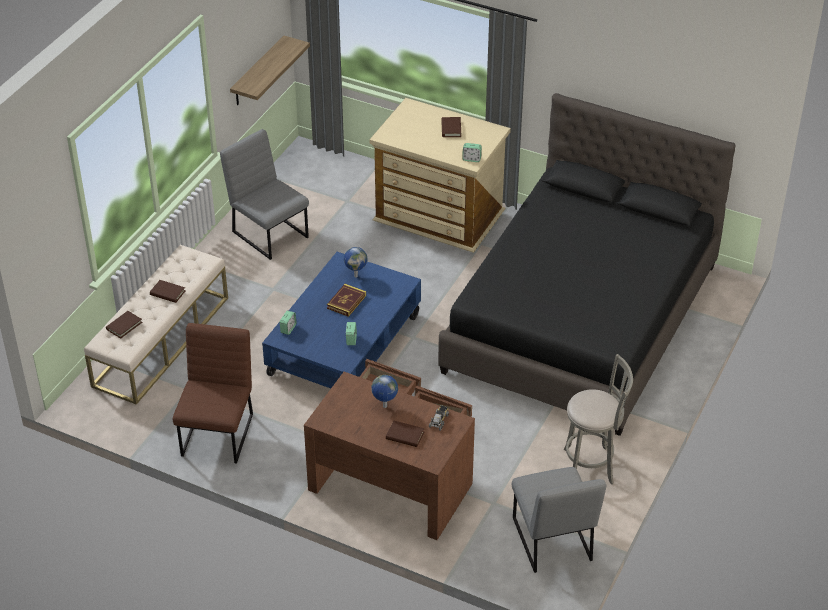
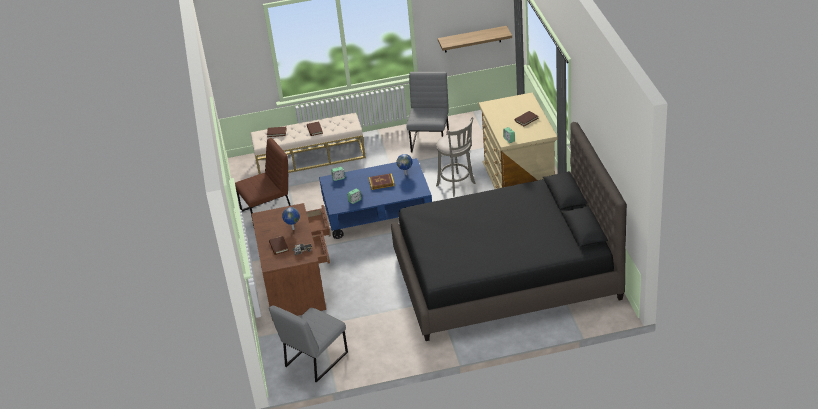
camera: 55 degrees right, 5 degrees down
grey stool [564,354,633,484] -> grey stool moved to [436,117,476,197]

